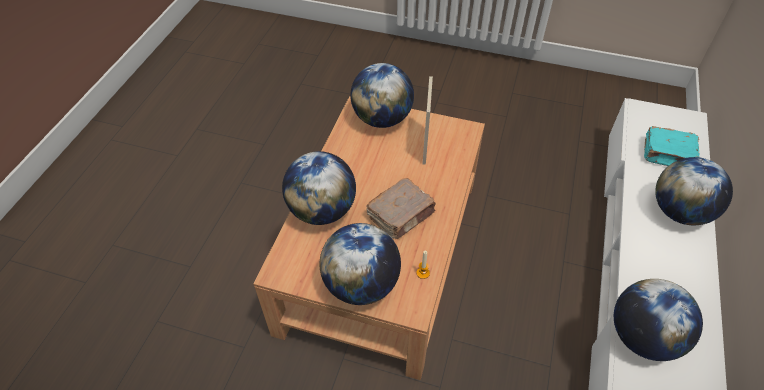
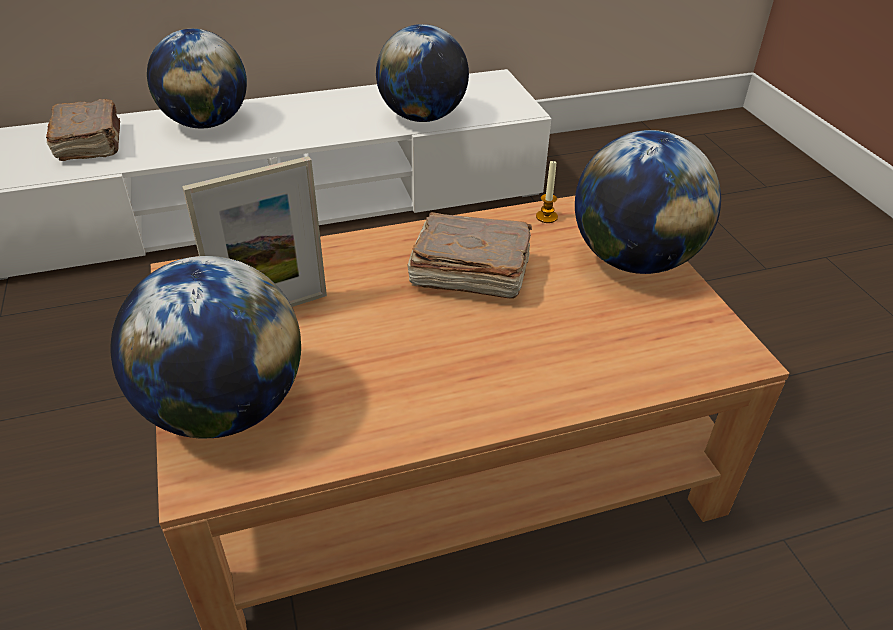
camera: 125 degrees left, 10 degrees down
globe [282,151,356,225] -> none
turquoise book [644,126,700,166] -> brown book [46,99,120,161]

